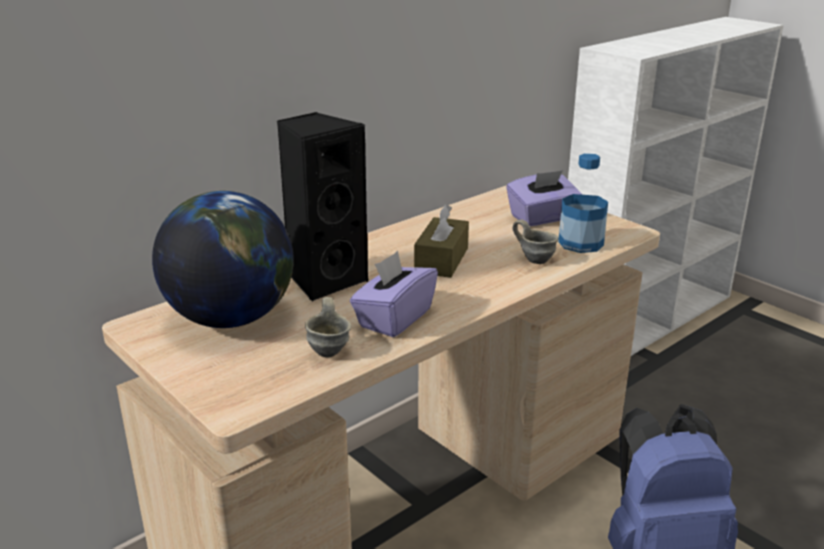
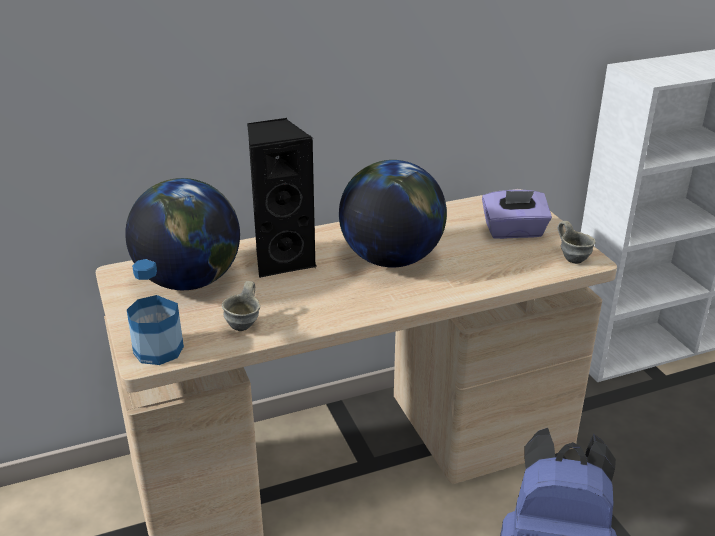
camera: 20 degrees right, 5 degrees up
purple tissue box [350,251,438,337] -> none
brown tissue box [414,204,469,278] -> globe [339,160,447,267]
grey mug [513,220,559,264] -> grey mug moved to [558,221,596,264]
bottle [558,153,608,253] -> bottle moved to [127,259,184,365]

